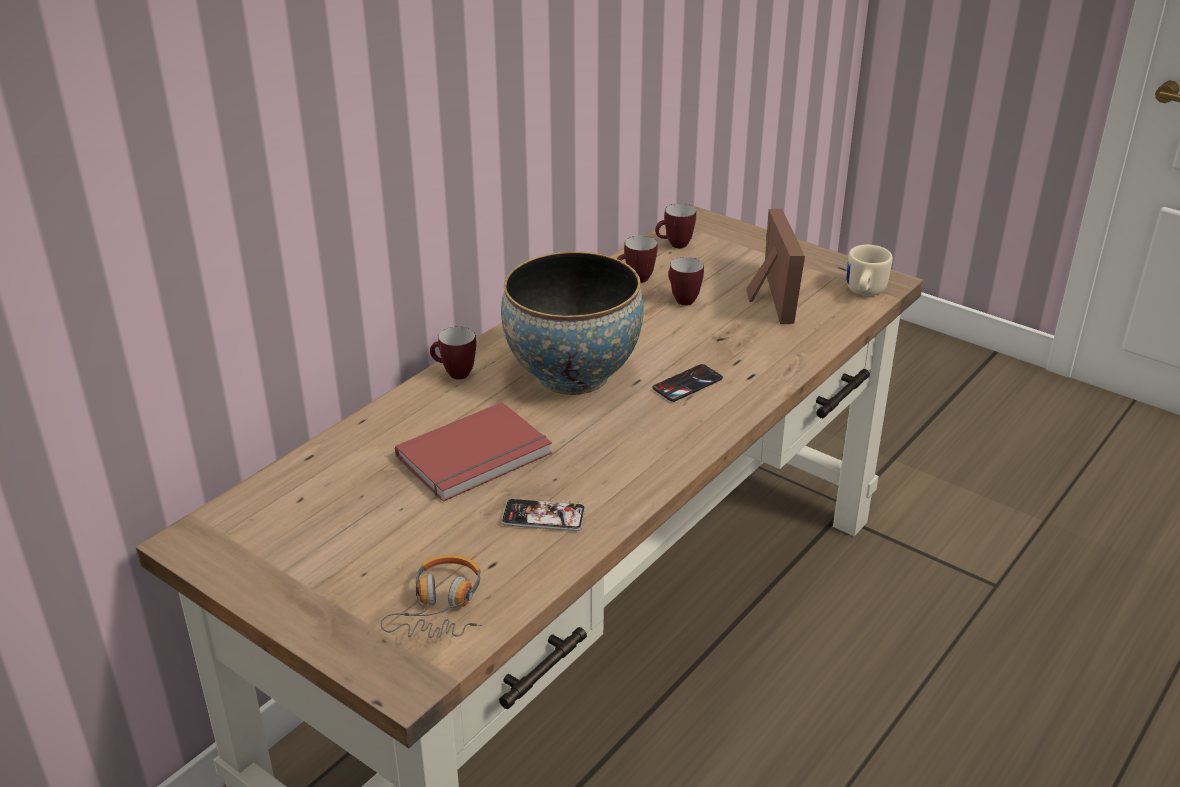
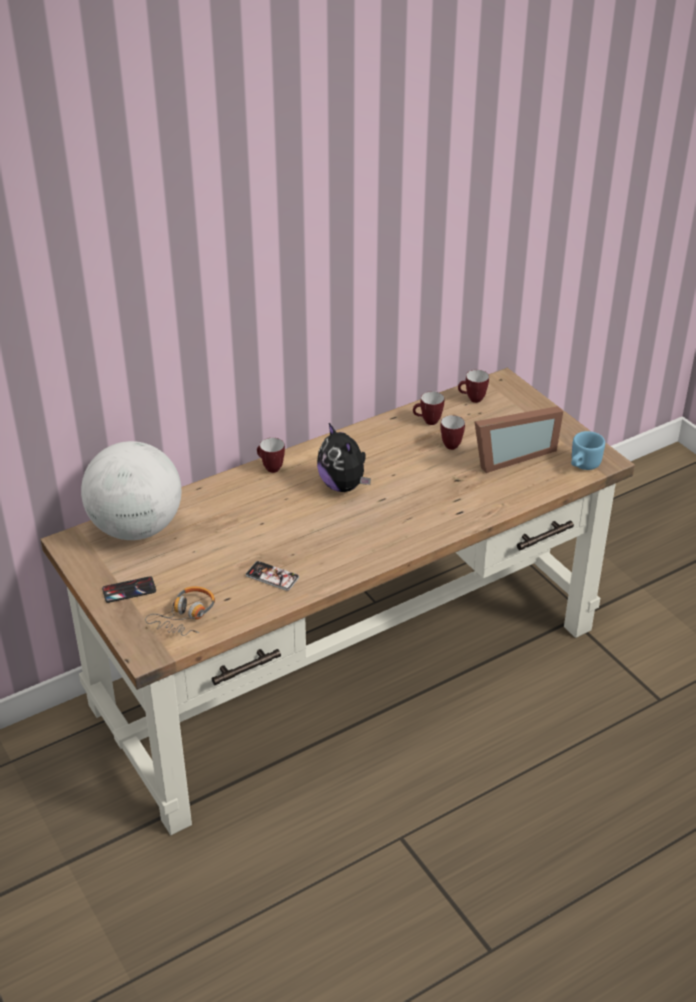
camera: 20 degrees right, 5 degrees up
red book [395,402,552,502] -> none
bowl [501,251,643,395] -> plush toy [317,423,371,492]
phone [653,364,723,402] -> phone moved to [102,576,156,603]
picture frame [746,209,805,324] -> picture frame turned 45 degrees clockwise [475,406,563,473]
beige mug [847,245,893,296] -> blue mug [571,431,605,470]
none -> globe [81,441,182,540]

